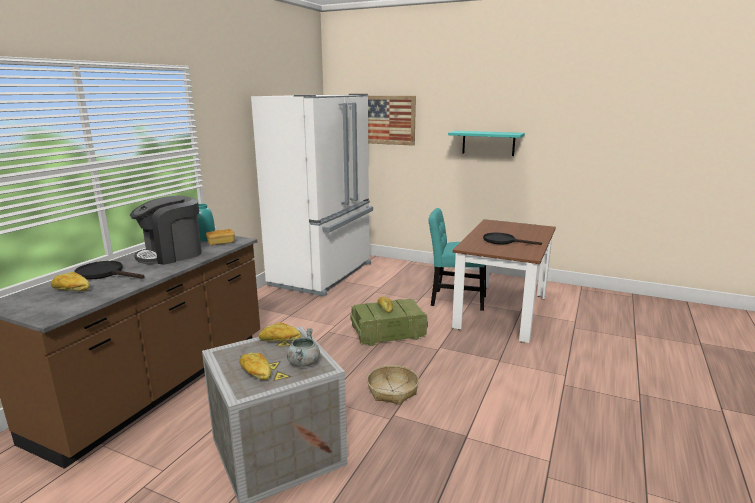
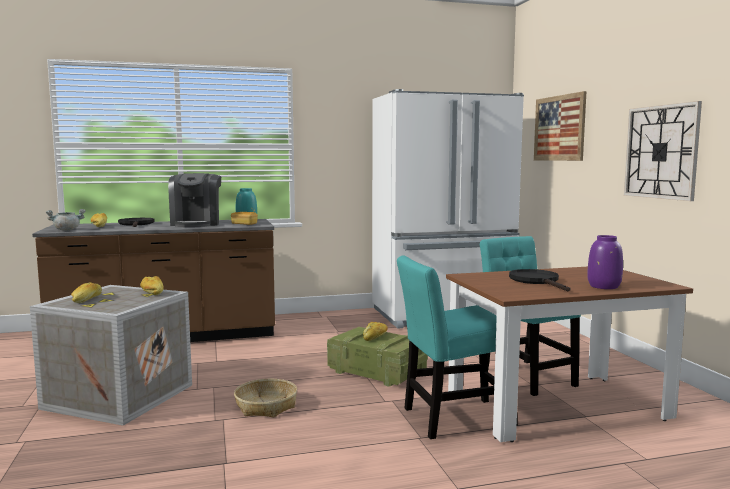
camera: 50 degrees right, 10 degrees down
coffee machine [130,196,202,265] -> coffee machine turned 105 degrees counterclockwise [168,173,221,227]
grey cooking pot [287,328,320,366] -> grey cooking pot moved to [46,209,86,231]
turquoise shelf [448,131,525,156] -> wall clock [624,101,702,201]
none -> turquoise chair [397,256,518,439]
none -> purple vase [587,235,623,289]

